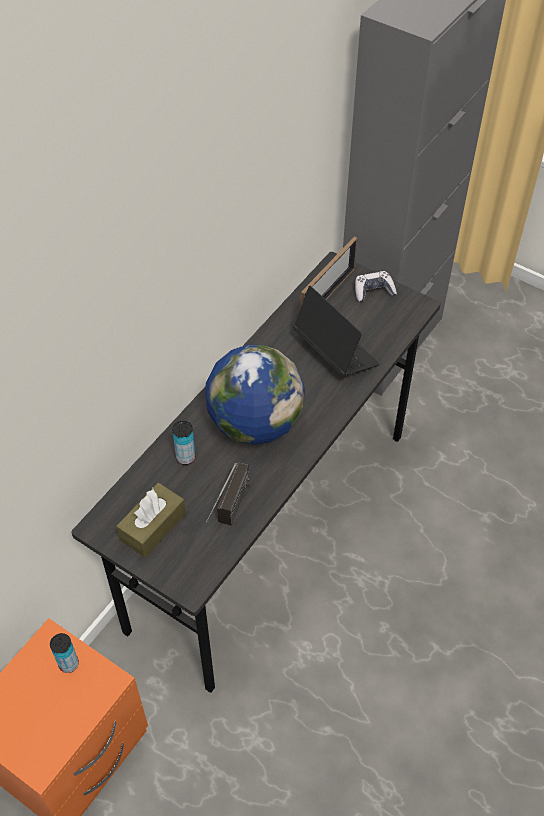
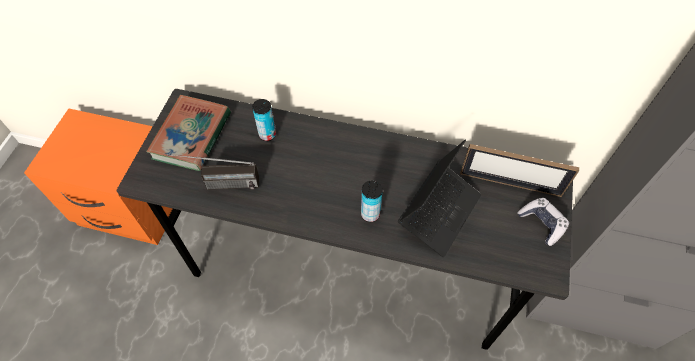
camera: 70 degrees right, 5 degrees up
can [50,633,79,673] -> can moved to [361,180,383,222]
brown tissue box [116,483,186,558] -> book [146,95,231,171]
globe [205,345,305,445] -> none

